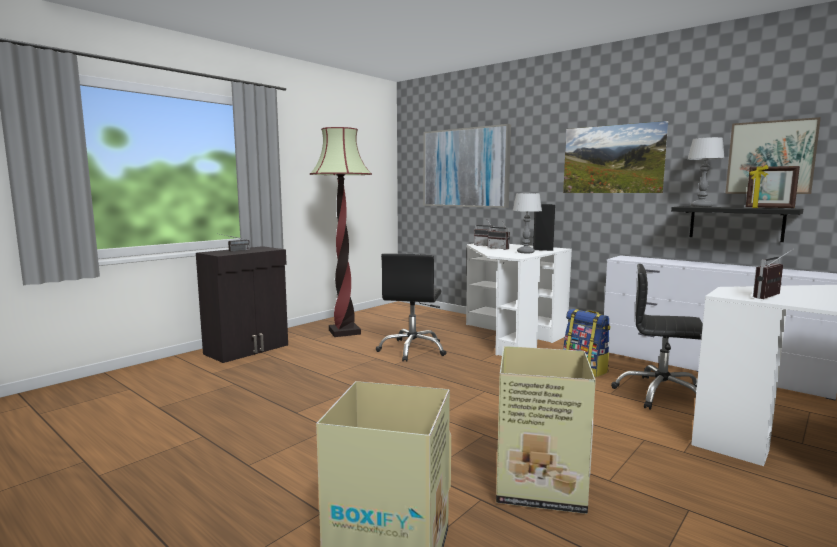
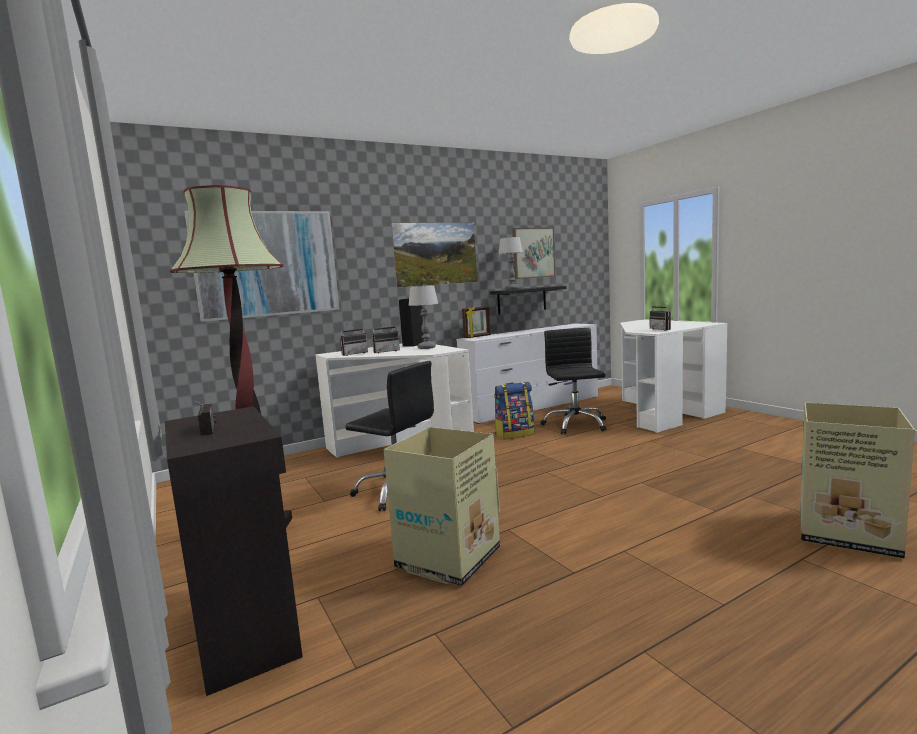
camera: 70 degrees left, 0 degrees up
cardboard box [496,346,596,514] -> cardboard box moved to [383,427,500,586]
black office chair [611,264,703,410] -> black office chair turned 135 degrees clockwise [541,328,607,434]
picture frame [746,165,800,208] -> picture frame moved to [462,306,491,338]

